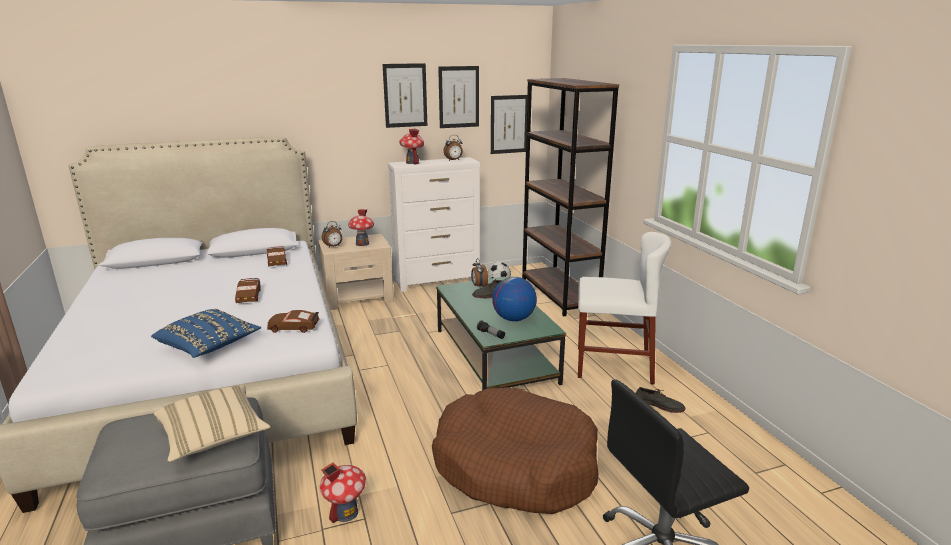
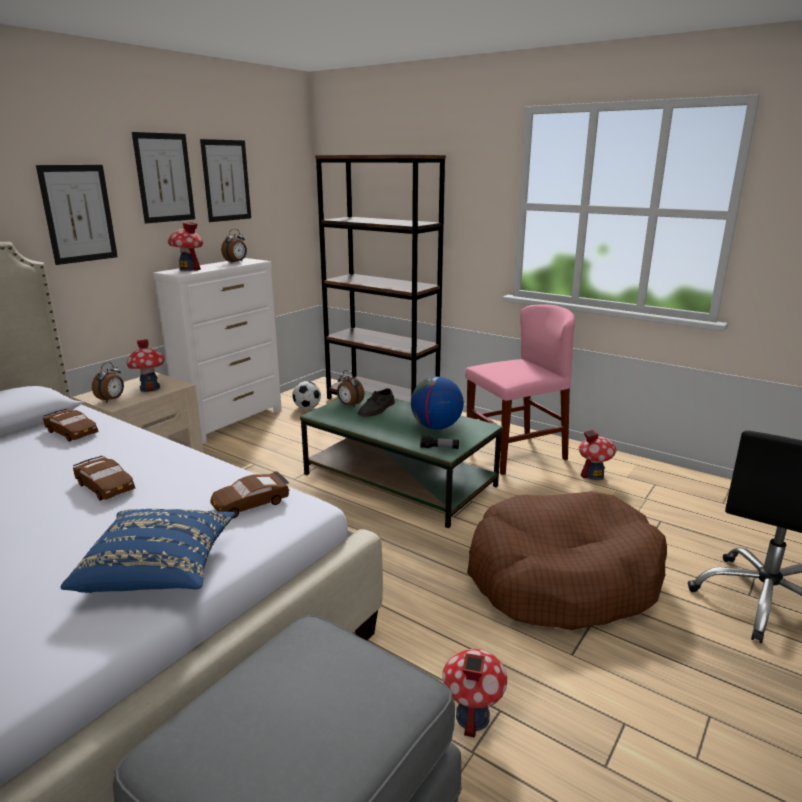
camera: 35 degrees left, 0 degrees up
beige pillow [154,385,270,462] -> none
picture [491,95,527,154] -> picture moved to [36,165,118,265]
white chair [578,232,671,384] -> pink chair [465,305,575,475]
grey shoe [636,387,685,413] -> toy house [579,430,616,480]

